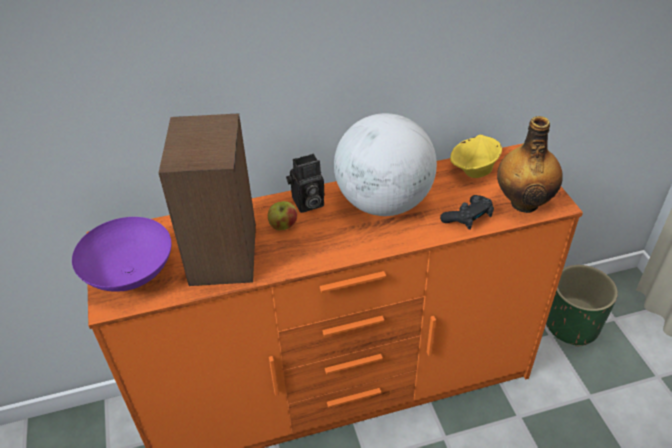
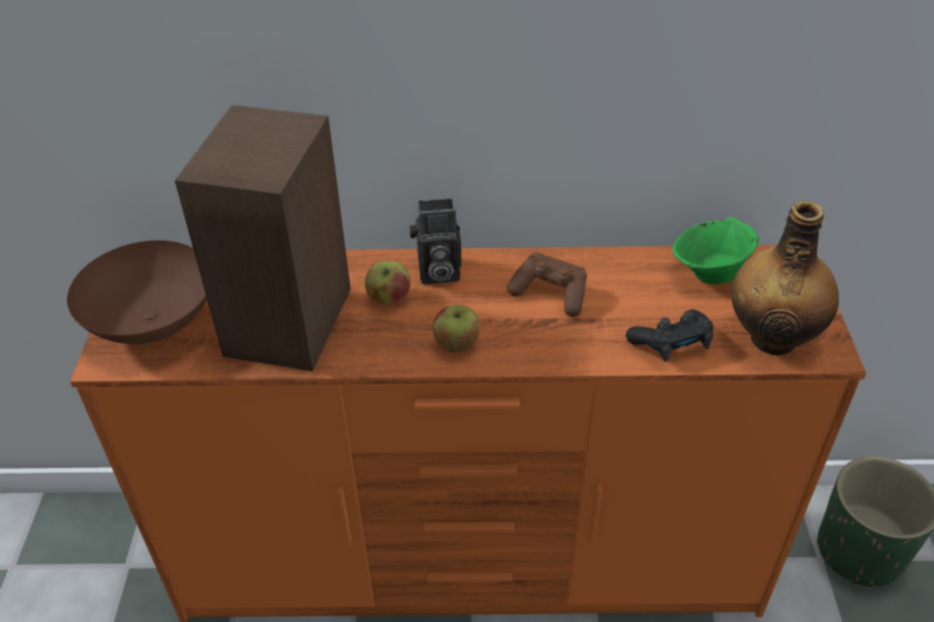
camera: 15 degrees right, 0 degrees up
purple bowl [72,217,172,292] -> brown bowl [67,240,207,344]
globe [334,113,437,216] -> brown game controller [507,253,587,317]
yellow bowl [450,134,502,178] -> green bowl [672,217,759,284]
none -> apple [433,305,480,353]

